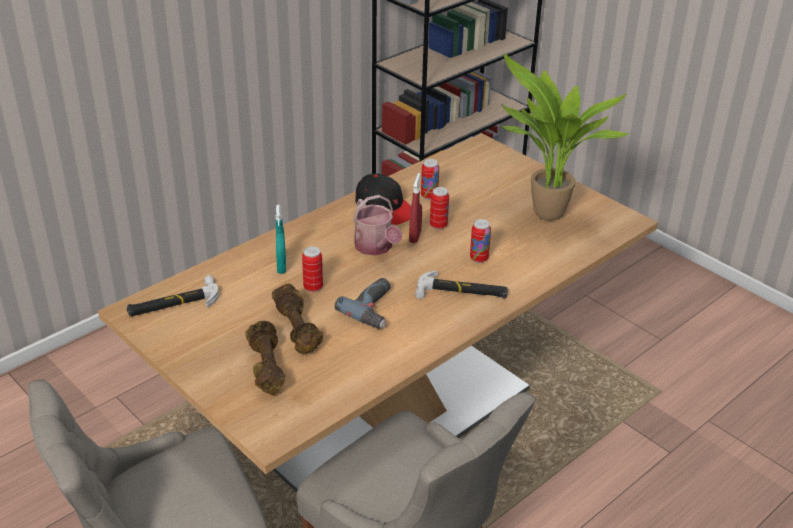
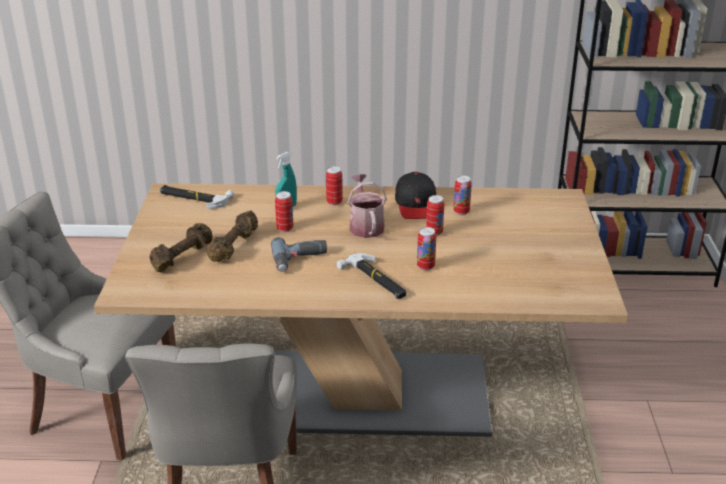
camera: 45 degrees right, 5 degrees down
watering can [353,195,402,256] -> watering can turned 150 degrees clockwise [347,174,387,238]
red spray bottle [409,173,422,243] -> none
potted plant [500,53,630,221] -> none
none -> can [326,166,343,205]

